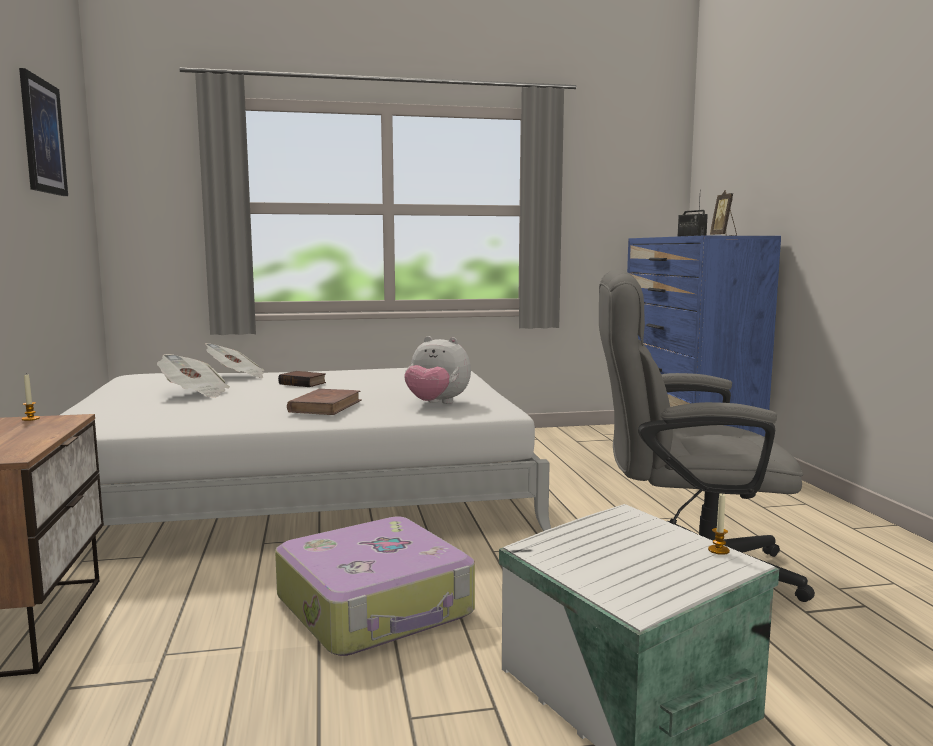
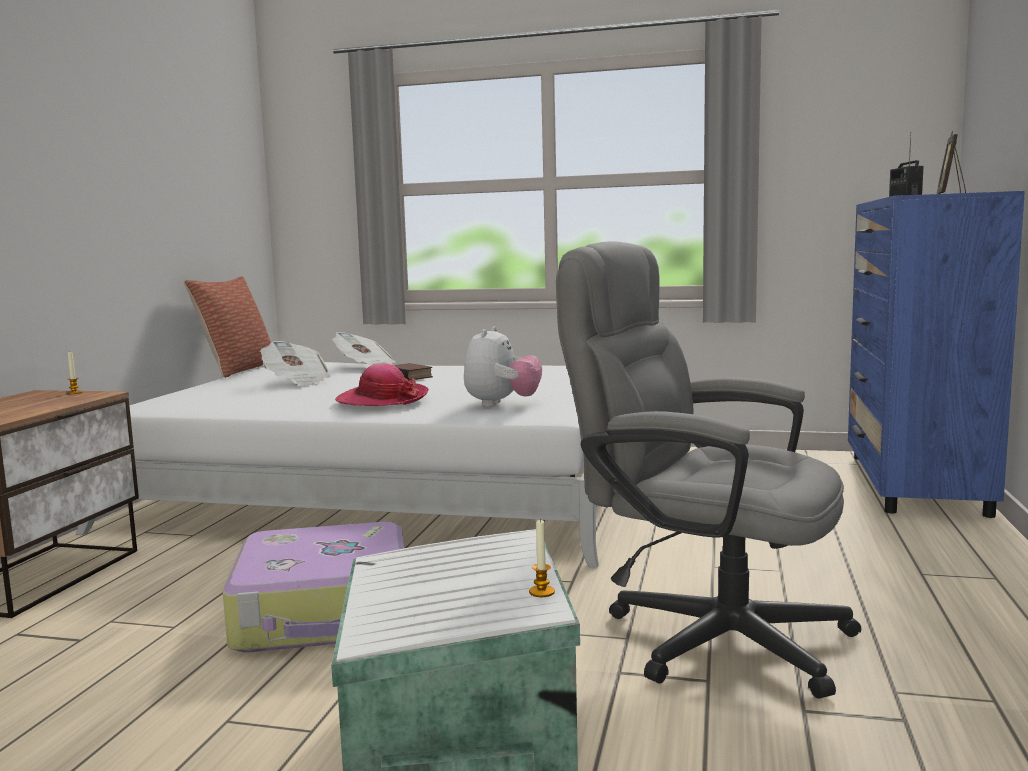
camera: 25 degrees right, 0 degrees up
picture [19,68,68,196] -> none
brown book [287,389,362,415] -> hat [335,363,429,406]
plush toy [404,336,471,404] -> plush toy turned 120 degrees counterclockwise [464,326,542,407]
none -> pillow [184,276,271,378]

